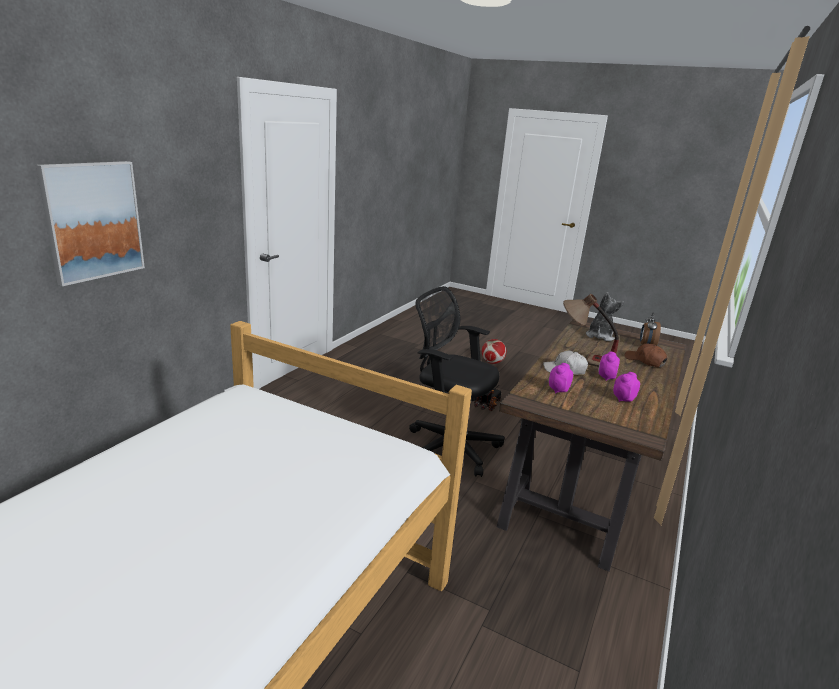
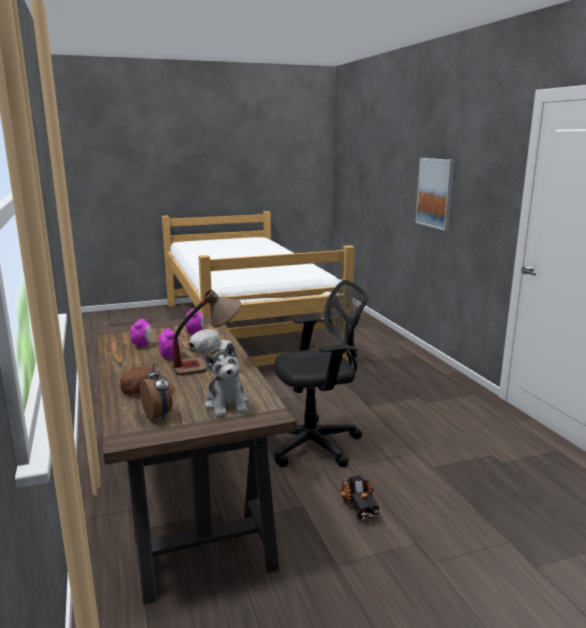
camera: 135 degrees right, 5 degrees down
football [482,339,506,364] -> none

